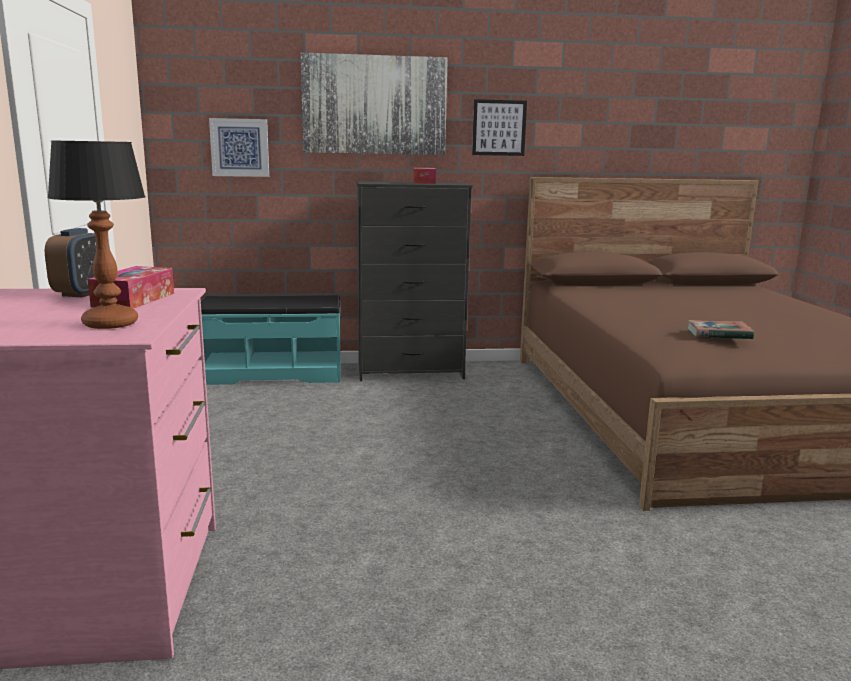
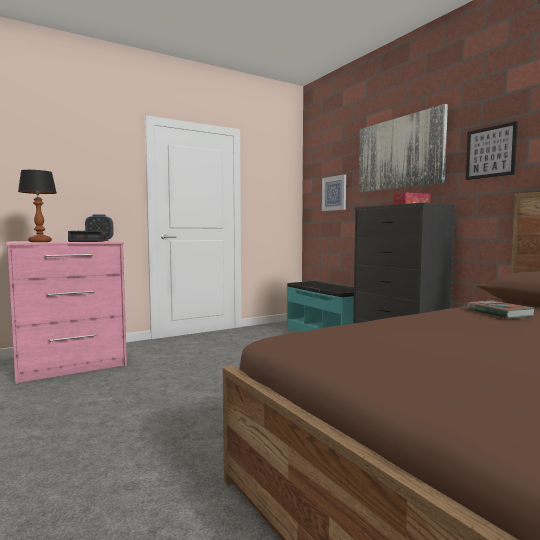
camera: 65 degrees right, 10 degrees down
tissue box [88,266,174,309] -> alarm clock [68,230,107,242]
book [687,320,754,340] -> book moved to [467,301,535,319]

